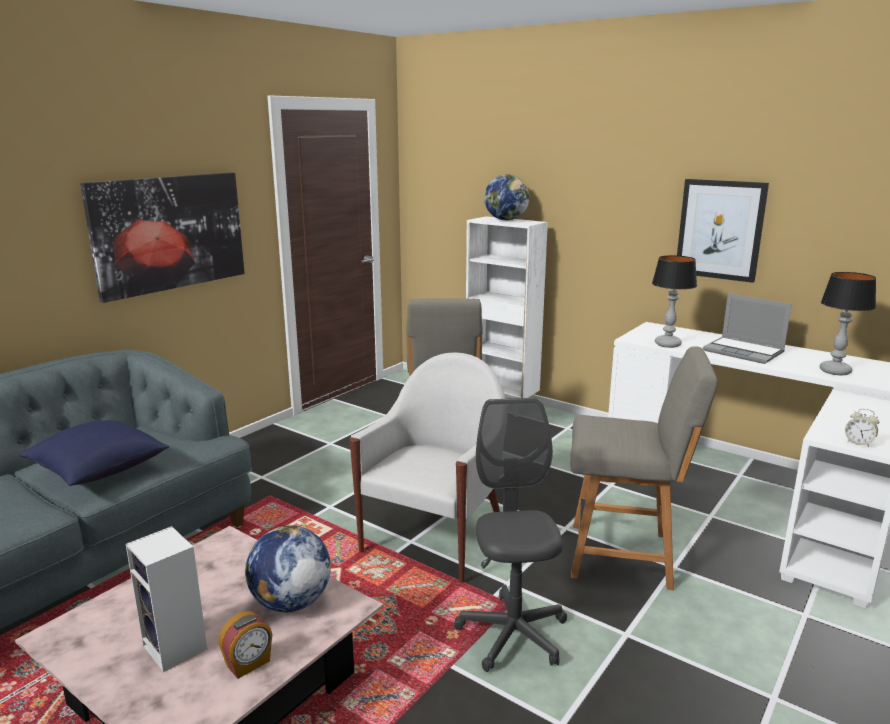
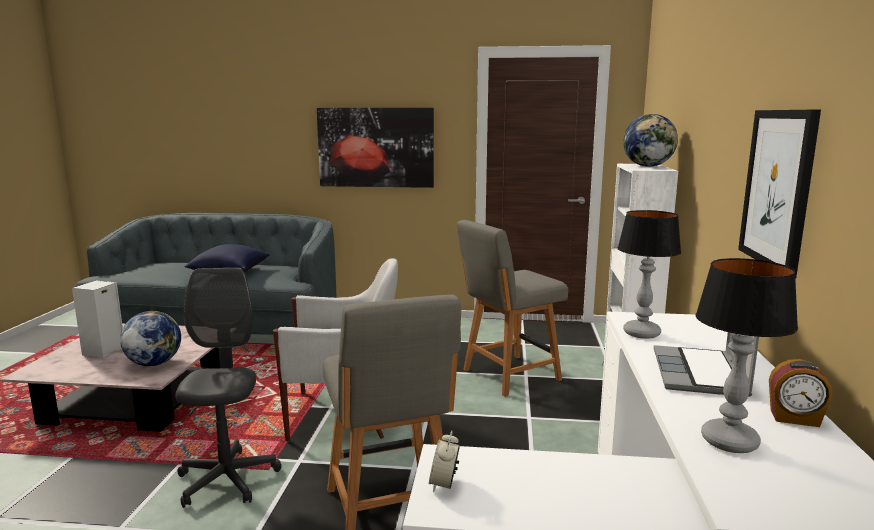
camera: 60 degrees right, 5 degrees down
alarm clock [219,611,272,679] -> alarm clock moved to [769,359,832,427]
grey office chair [454,398,567,672] -> grey office chair turned 60 degrees counterclockwise [176,268,281,508]

